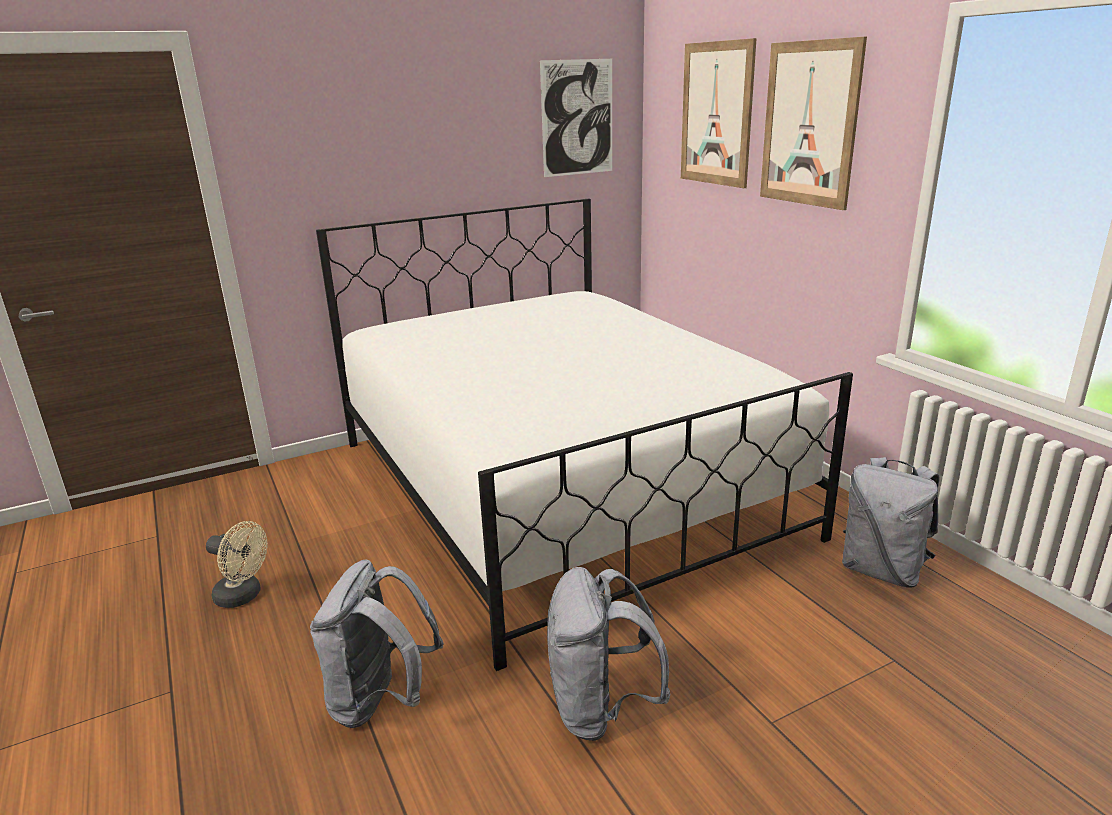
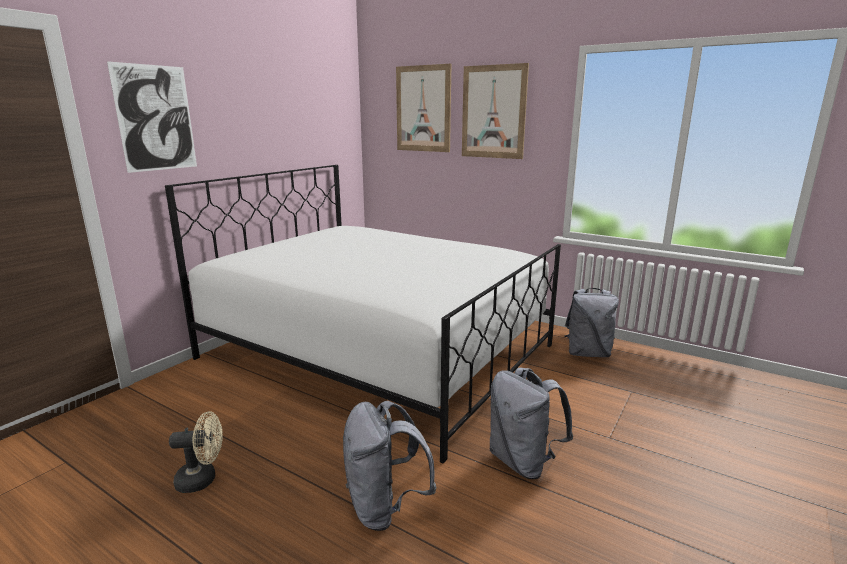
camera: 30 degrees left, 5 degrees down
picture [540,59,612,177] -> picture moved to [107,61,197,173]

